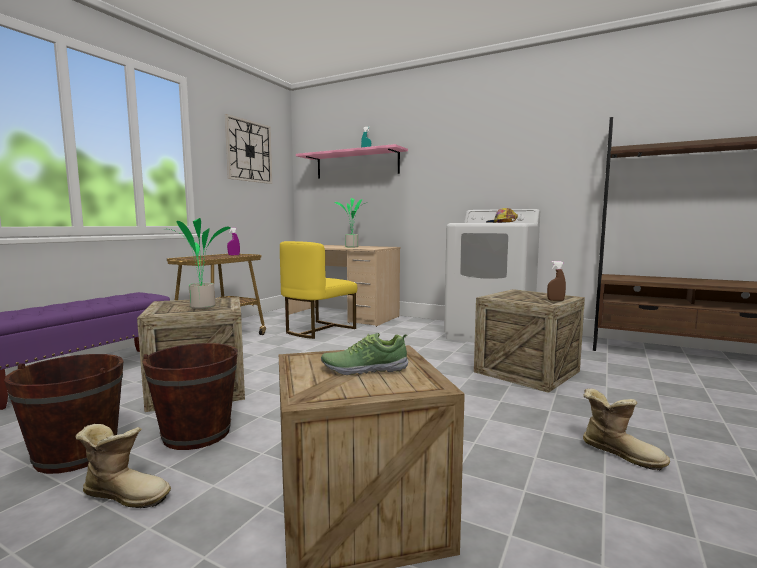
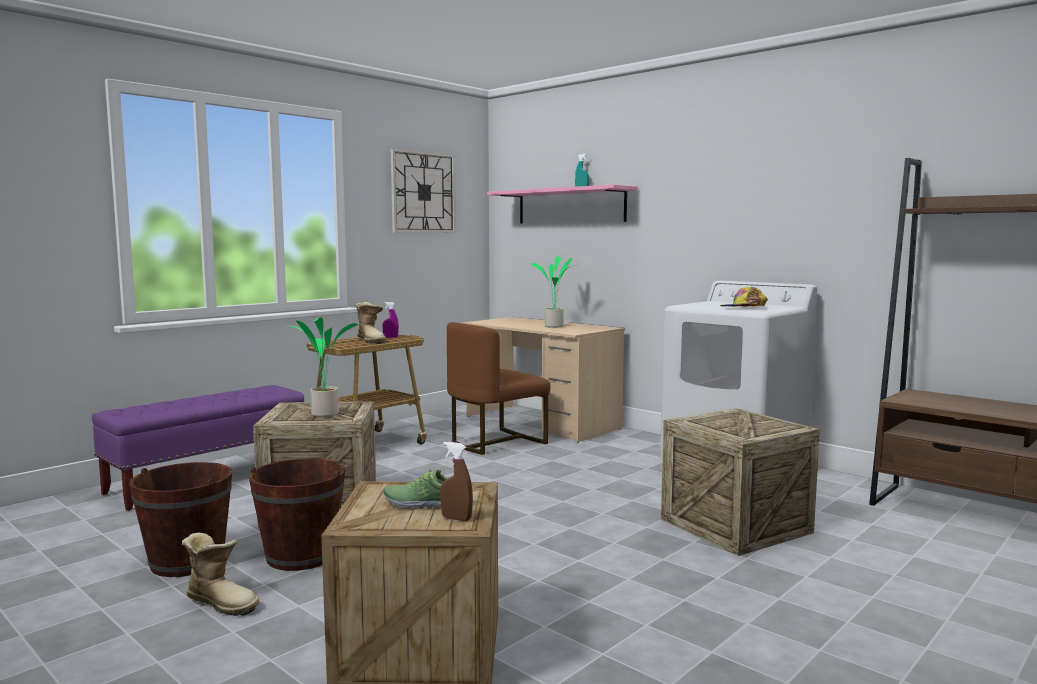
camera: 15 degrees right, 0 degrees up
yellow chair [280,241,357,339] -> brown chair [447,322,550,455]
brown spray bottle [547,261,566,301] -> brown spray bottle moved to [440,442,473,521]
boot [583,389,670,471] -> boot moved to [355,302,386,344]

